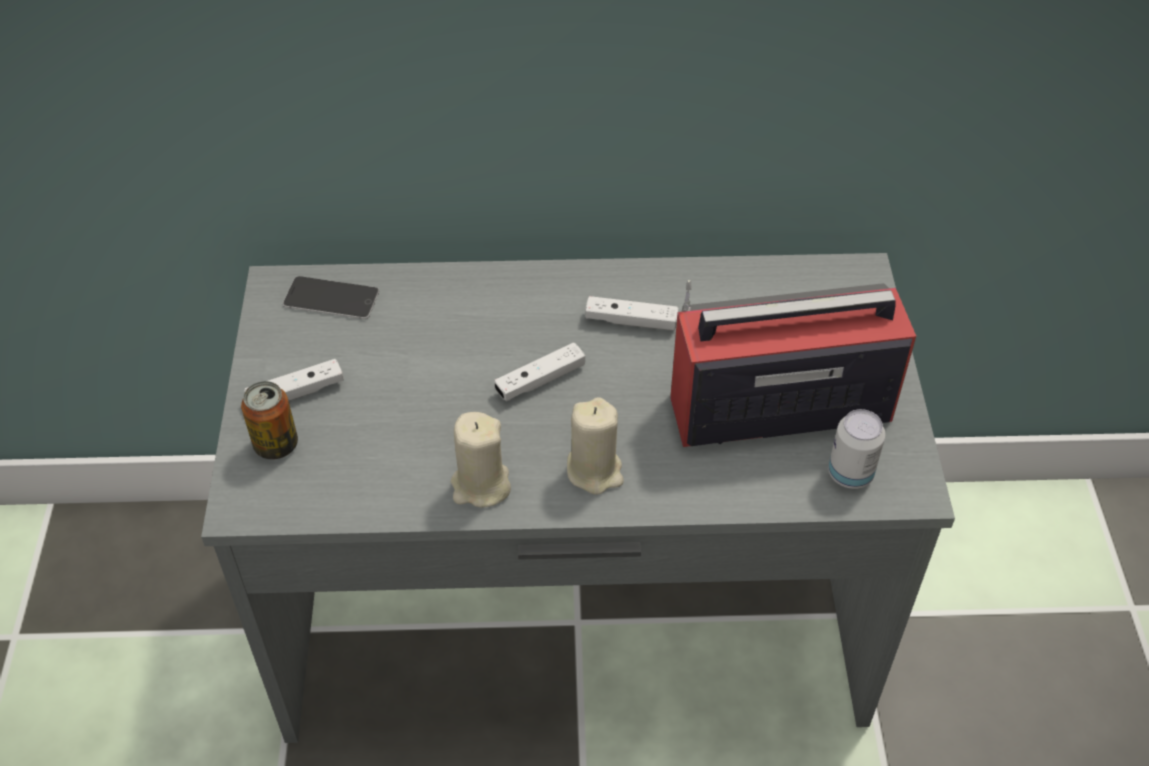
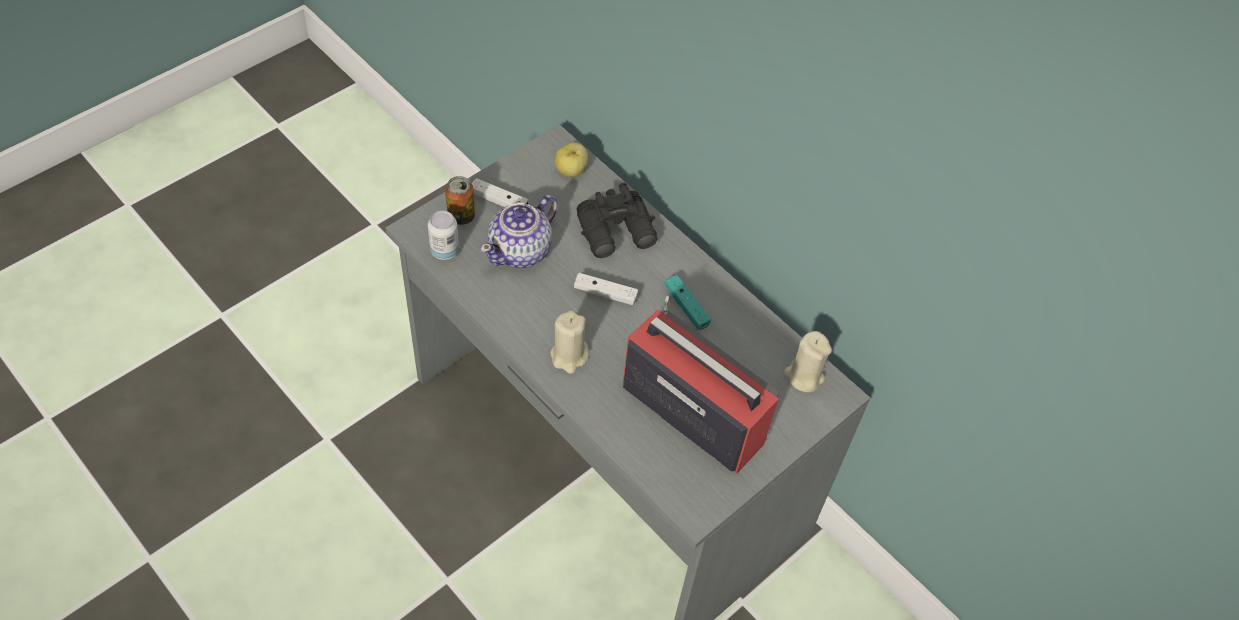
camera: 45 degrees right, 5 degrees up
phone [283,276,379,319] -> apple [555,143,588,177]
beige candle [451,412,511,508] -> beige candle moved to [783,331,832,392]
white game controller [585,296,679,331] -> turquoise game controller [664,275,711,330]
can [828,409,885,489] -> can moved to [428,211,459,260]
none -> teapot [480,195,558,268]
none -> black binoculars [577,182,657,258]

